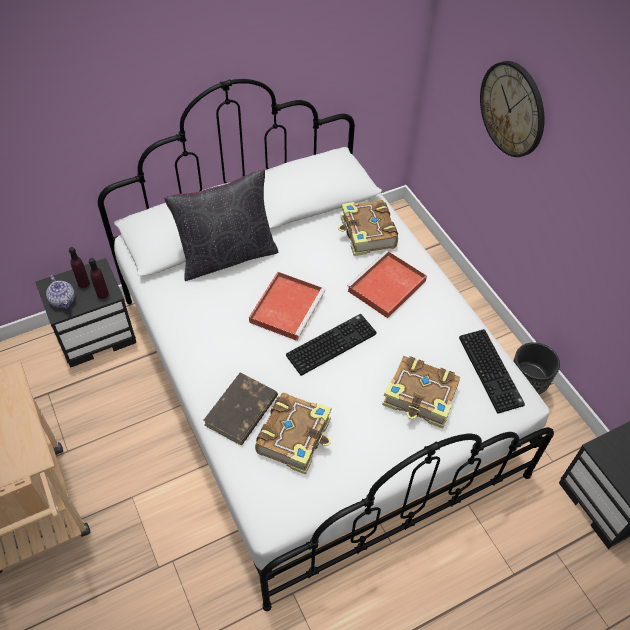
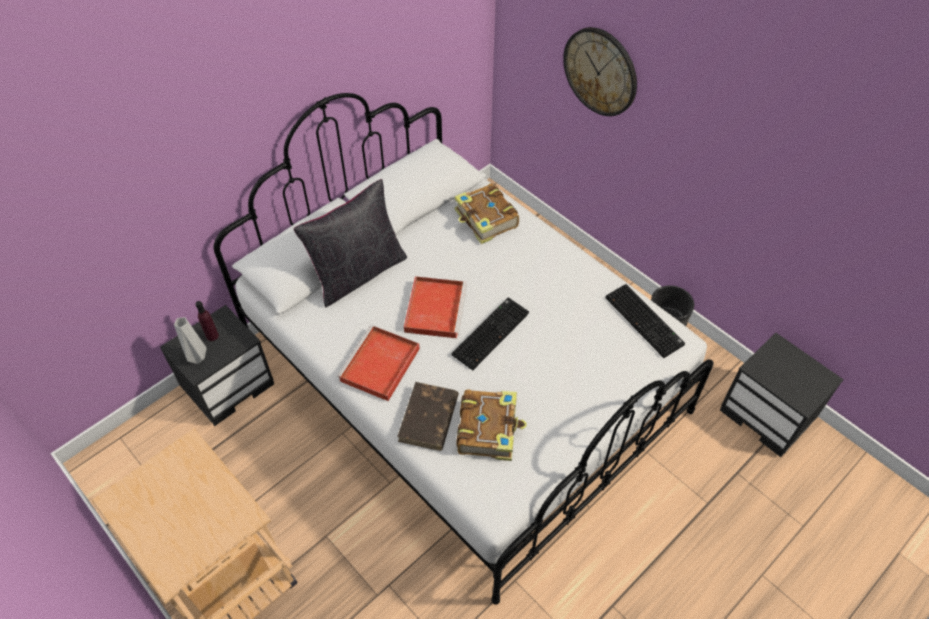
camera: 15 degrees left, 0 degrees up
teapot [46,275,75,309] -> grey vase [174,317,206,364]
purple bottle [89,258,109,299] -> none
red tray [347,250,427,318] -> red tray moved to [337,325,420,401]
book [382,356,460,429] -> none

